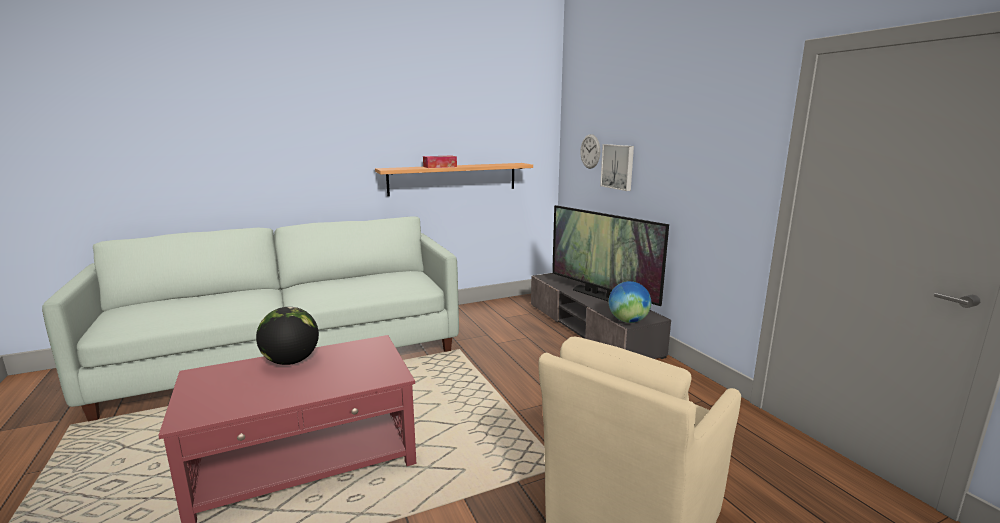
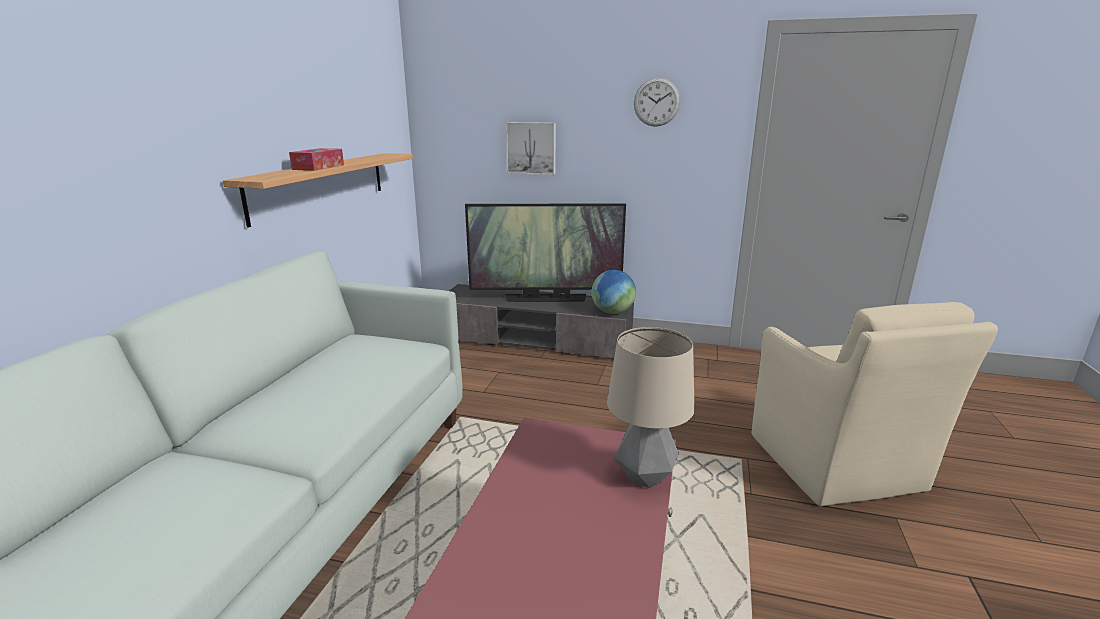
camera: 50 degrees left, 5 degrees up
globe [256,307,319,365] -> none
wall clock [580,134,600,169] -> wall clock moved to [634,77,680,127]
none -> table lamp [607,327,695,488]

